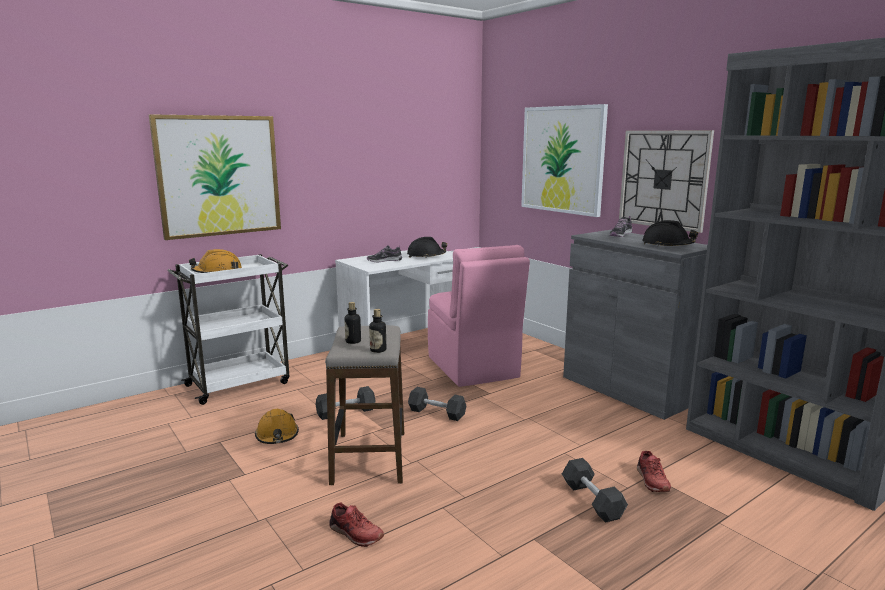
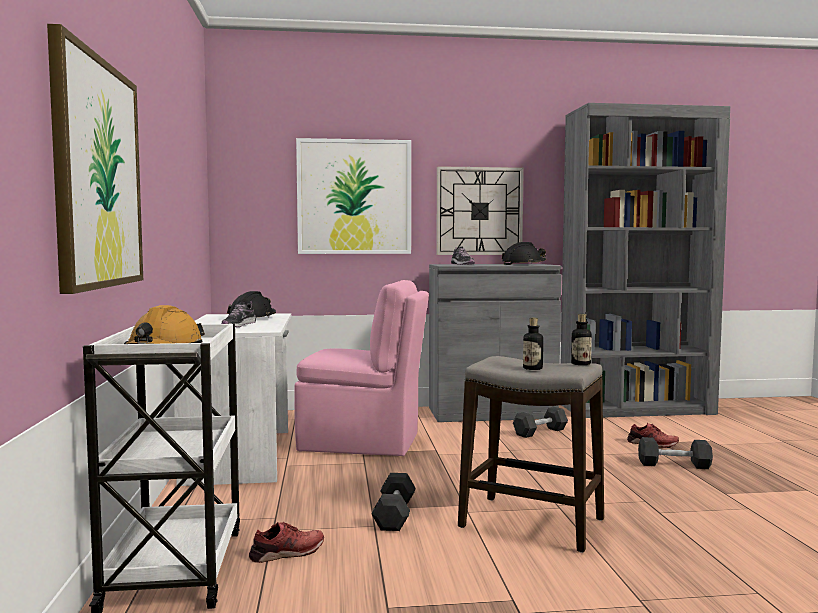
camera: 60 degrees left, 10 degrees down
orange hard hat [255,409,299,444] -> none
red shoe [329,502,384,547] -> red shoe moved to [249,521,324,563]
black dumbbell [408,387,466,421] -> black dumbbell moved to [513,407,568,438]

